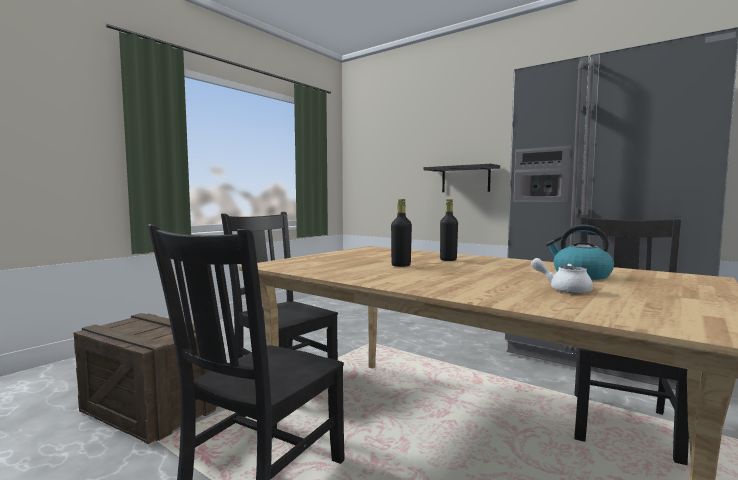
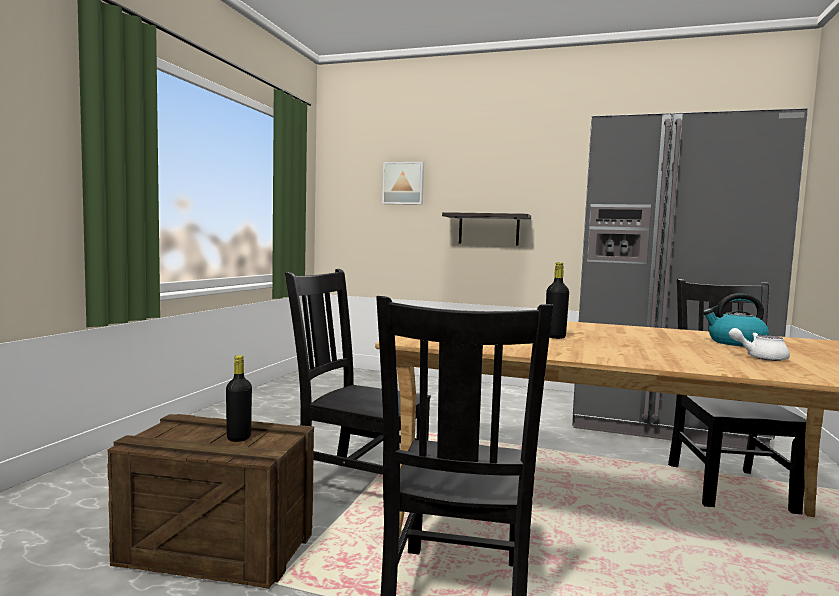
camera: 20 degrees left, 0 degrees up
black bottle [440,199,458,261] -> black bottle moved to [226,355,252,442]
none -> picture [382,162,424,205]

